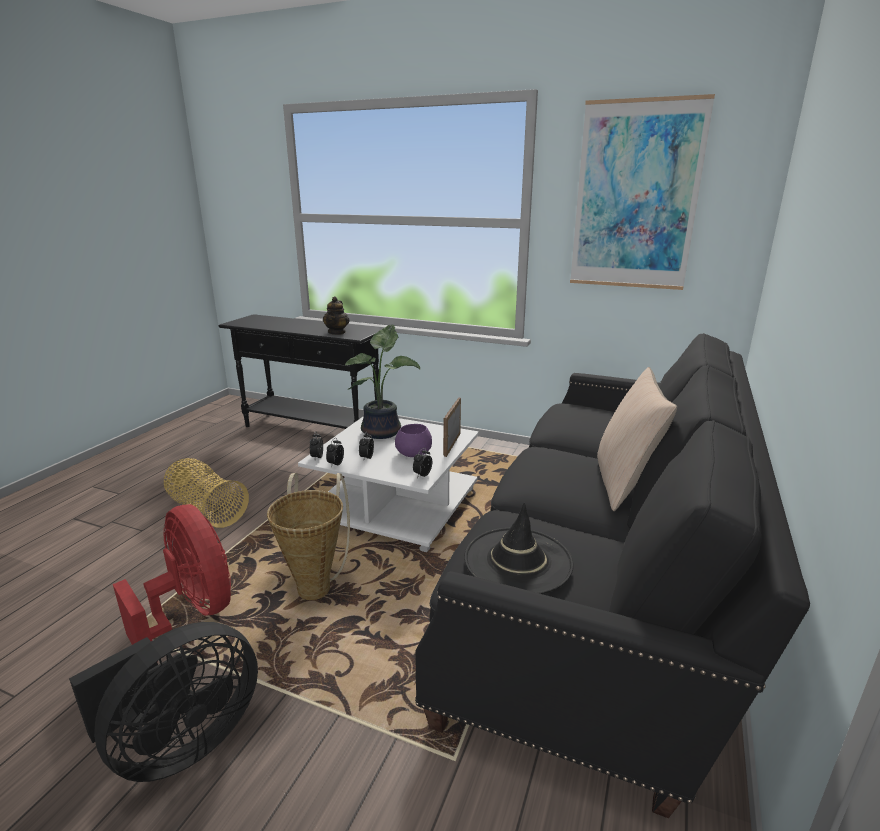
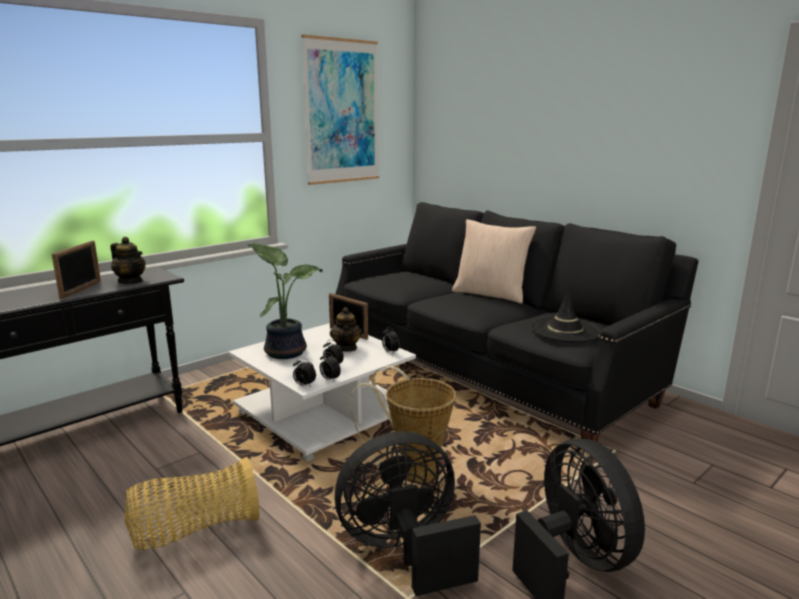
camera: 65 degrees left, 5 degrees down
red fan [113,504,231,662] -> black fan [335,431,481,596]
purple bowl [395,424,432,457] -> teapot [330,307,362,352]
none -> picture frame [52,240,101,299]

